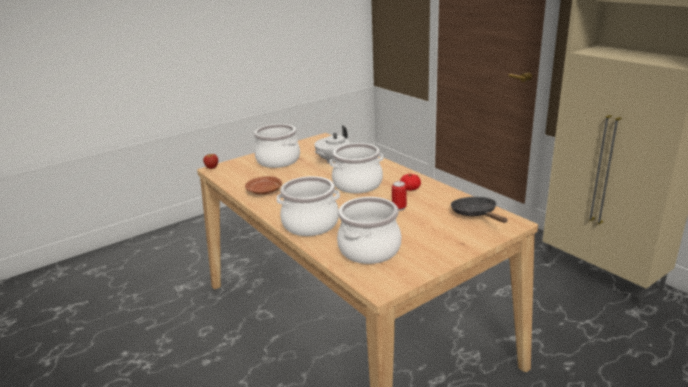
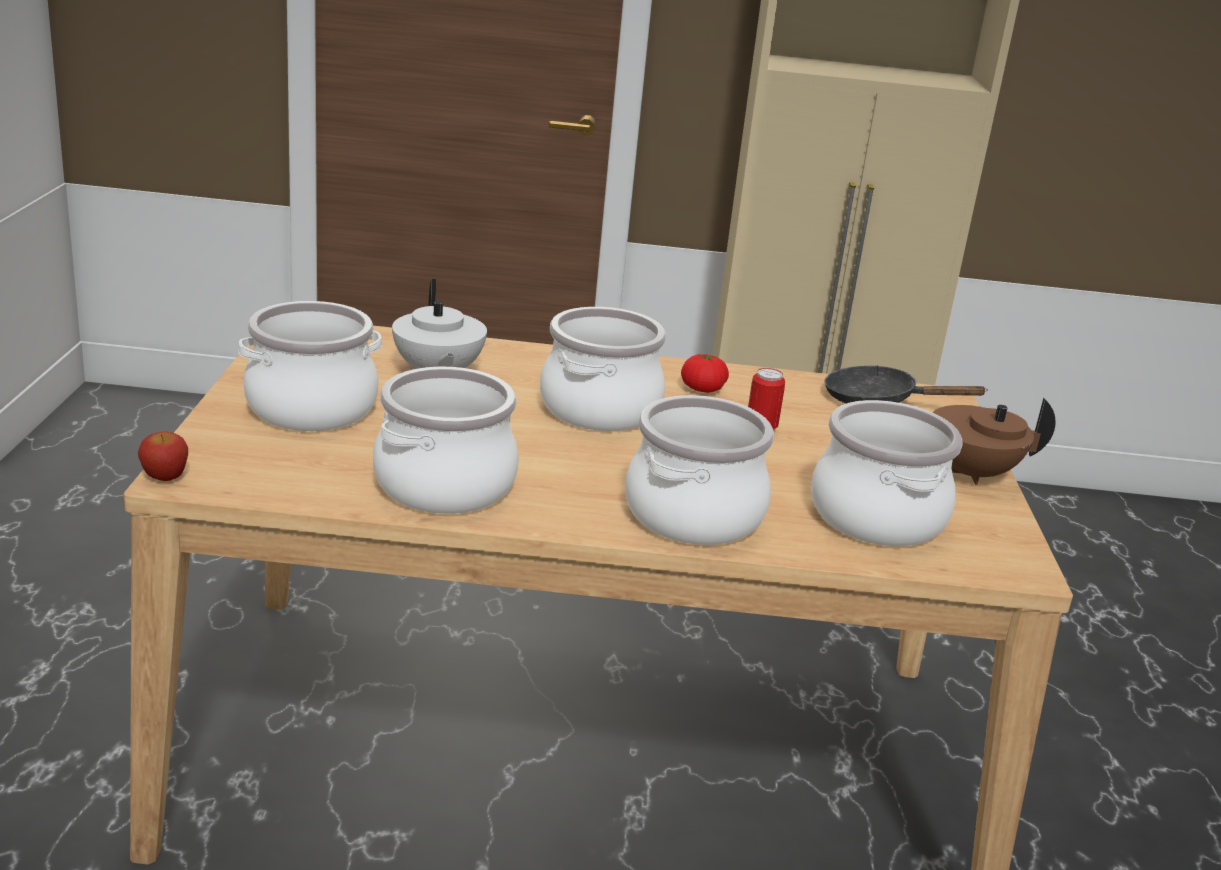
camera: 55 degrees left, 0 degrees up
brown plate [245,176,282,194] -> cooking pot [373,366,519,514]
none -> brown teapot [932,398,1056,485]

